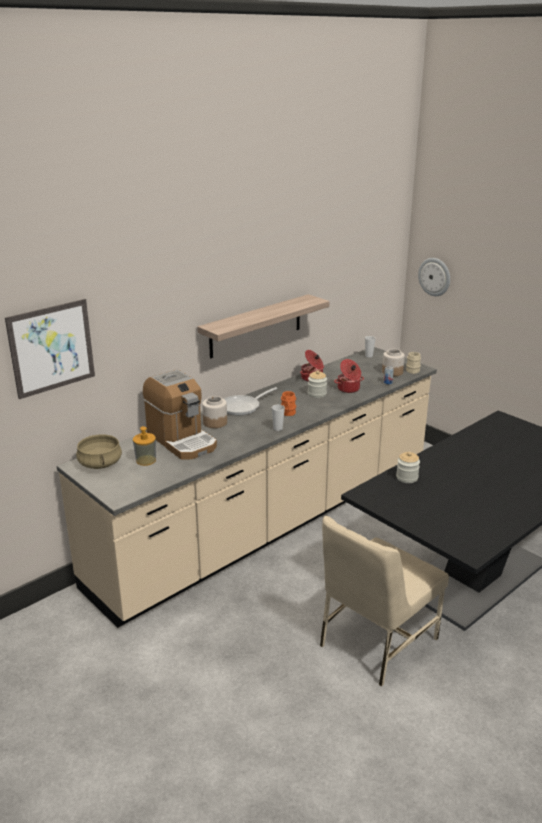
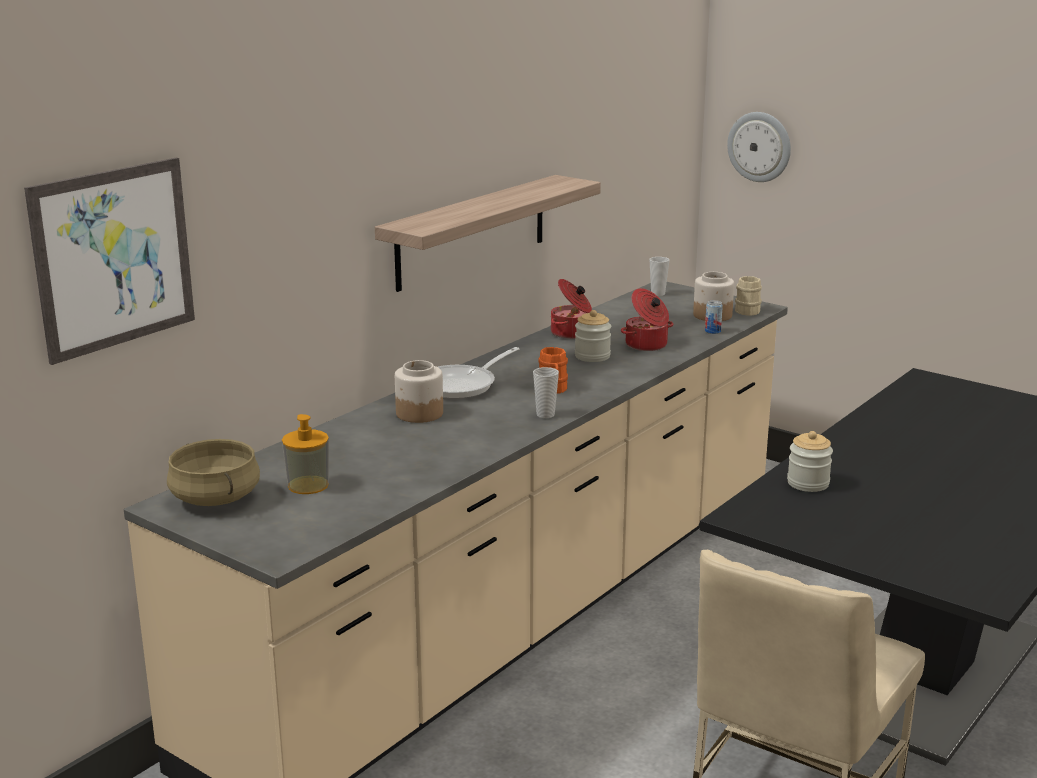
camera: 10 degrees left, 5 degrees down
coffee machine [143,369,217,459] -> none

